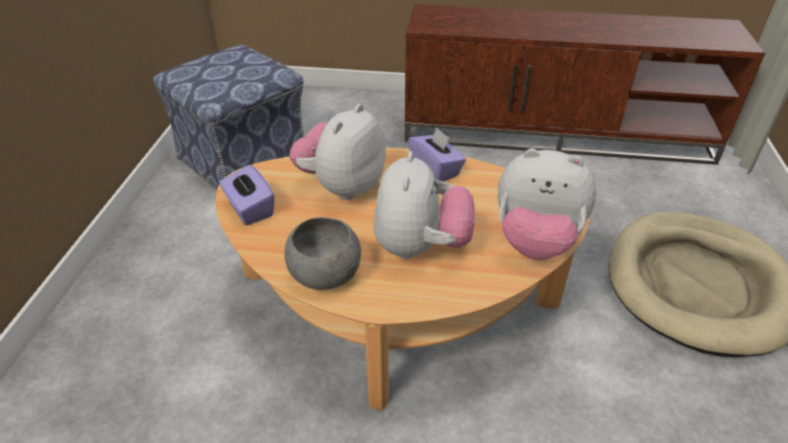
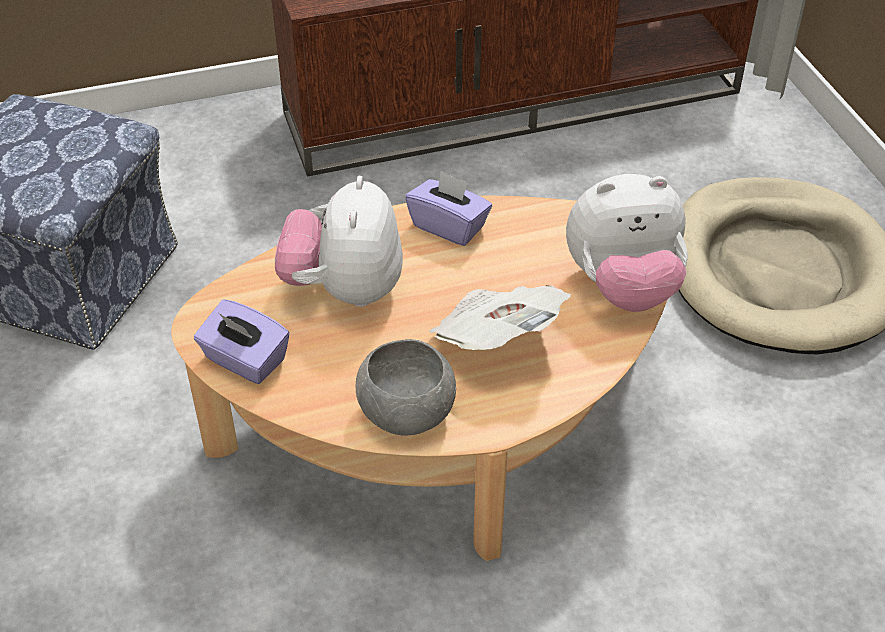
camera: 25 degrees left, 5 degrees up
plush toy [373,151,475,259] -> newspaper [429,285,571,350]

